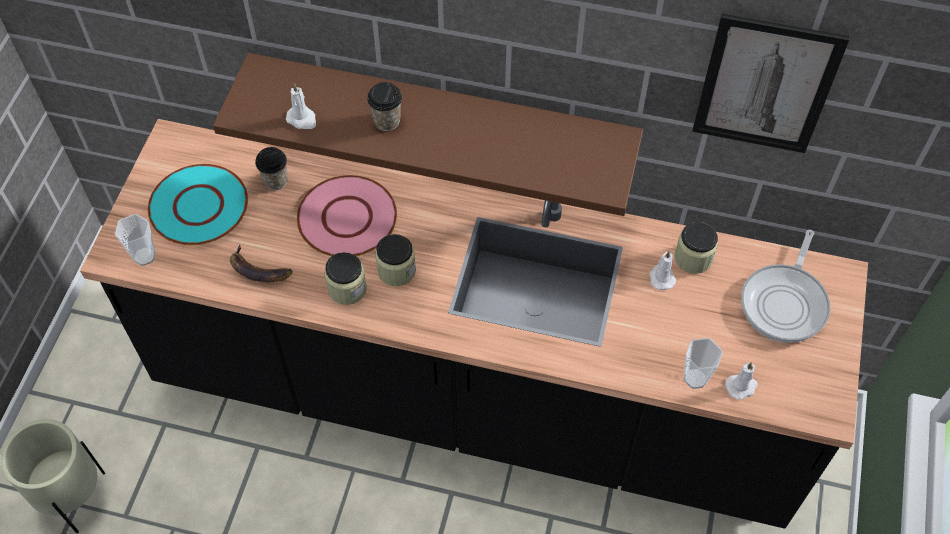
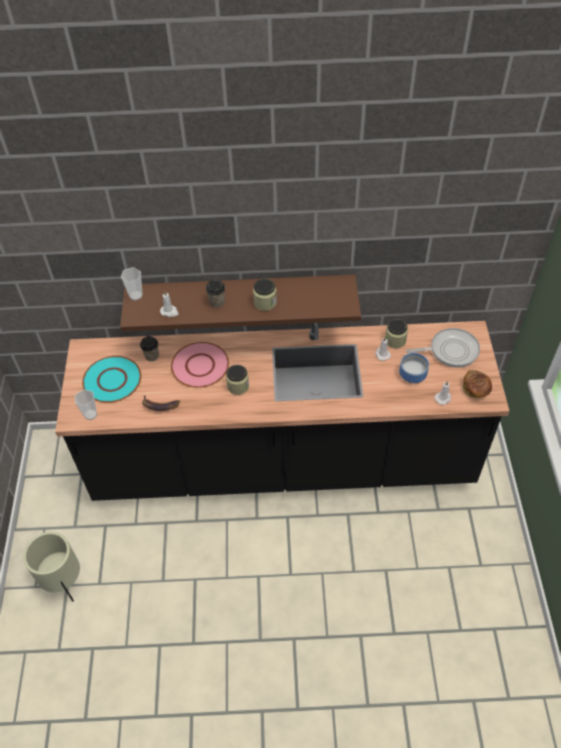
camera: 15 degrees left, 5 degrees down
jar [325,252,367,305] -> jar moved to [253,279,277,311]
cup [684,338,723,389] -> cup moved to [121,267,142,301]
picture [692,14,850,153] -> none
frying pan [741,230,831,343] -> frying pan turned 105 degrees counterclockwise [406,328,480,368]
none -> bowl [399,353,429,383]
none -> bread [462,370,492,398]

